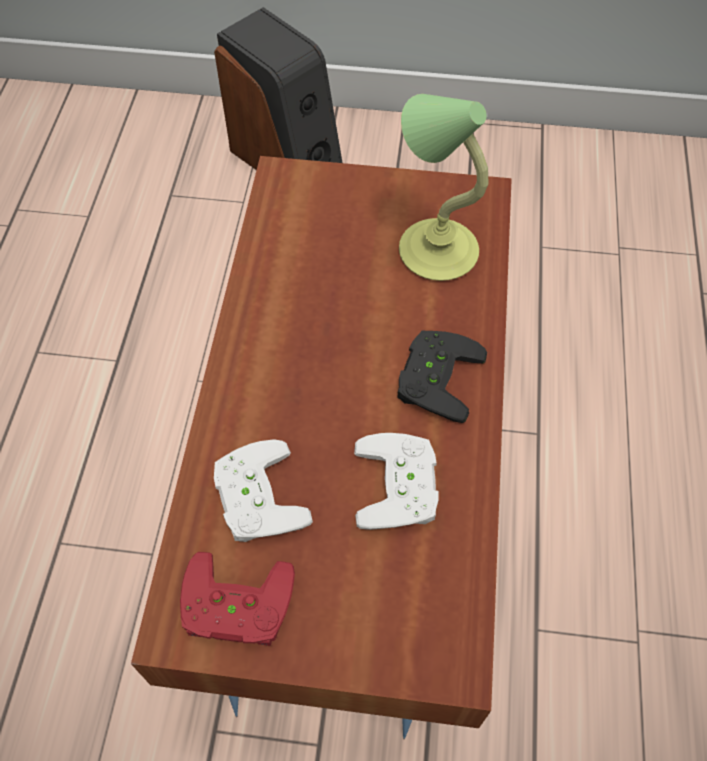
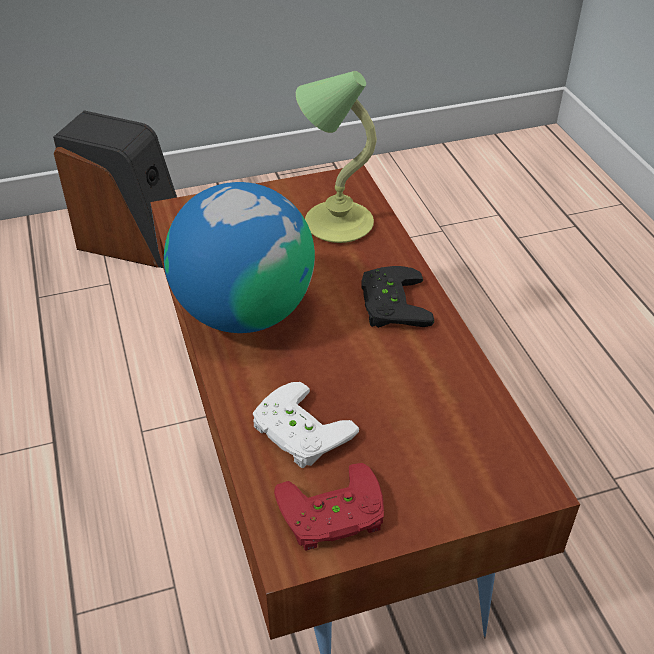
camera: 25 degrees left, 15 degrees down
white game controller [354,433,439,530] -> none
none -> globe [164,182,315,333]

